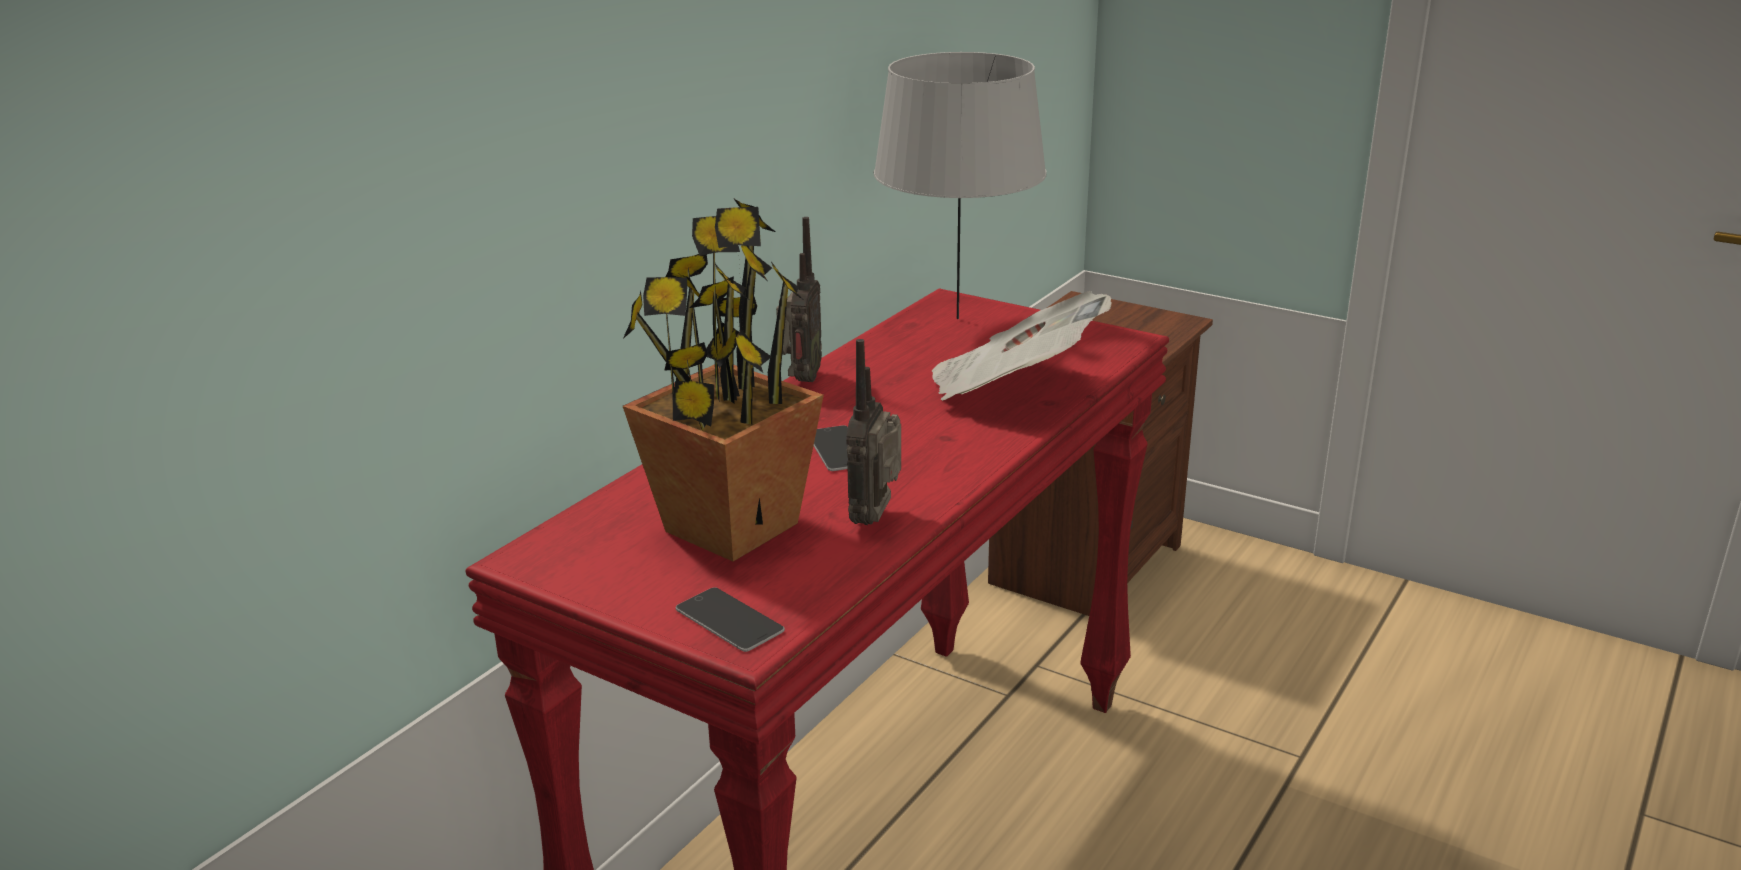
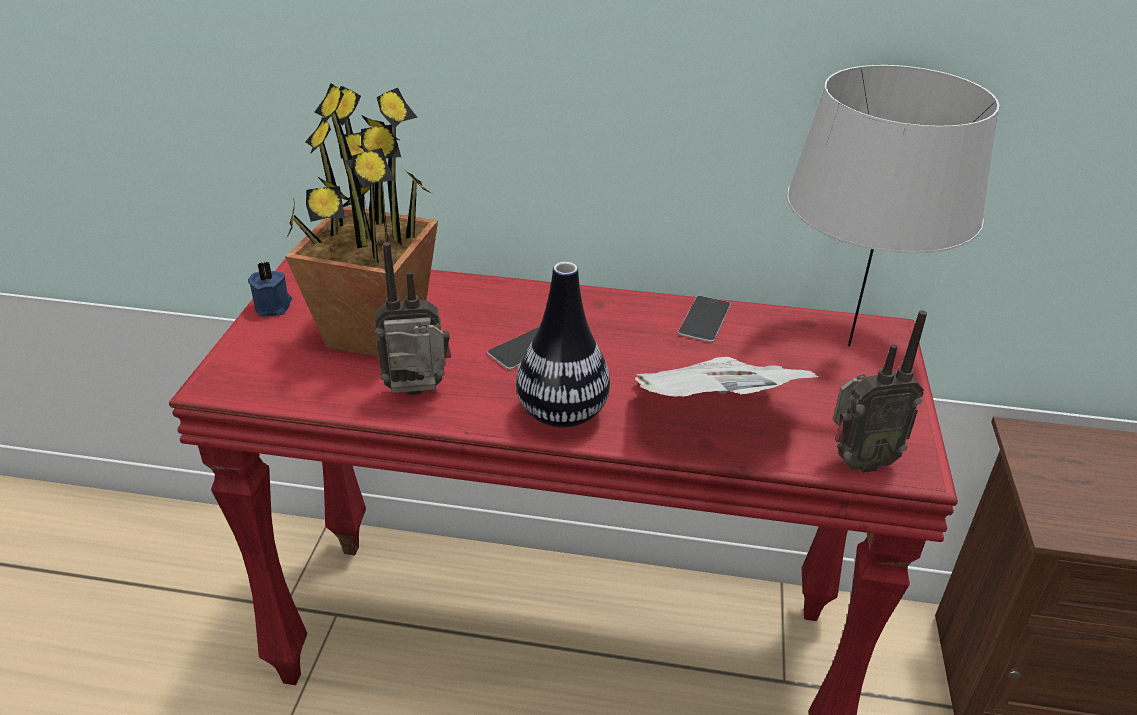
camera: 65 degrees right, 10 degrees up
phone [675,587,785,652] -> phone moved to [678,296,731,342]
radio [776,217,822,382] -> radio moved to [833,310,927,473]
none -> blue candle [248,262,292,317]
none -> vase [516,262,610,428]

